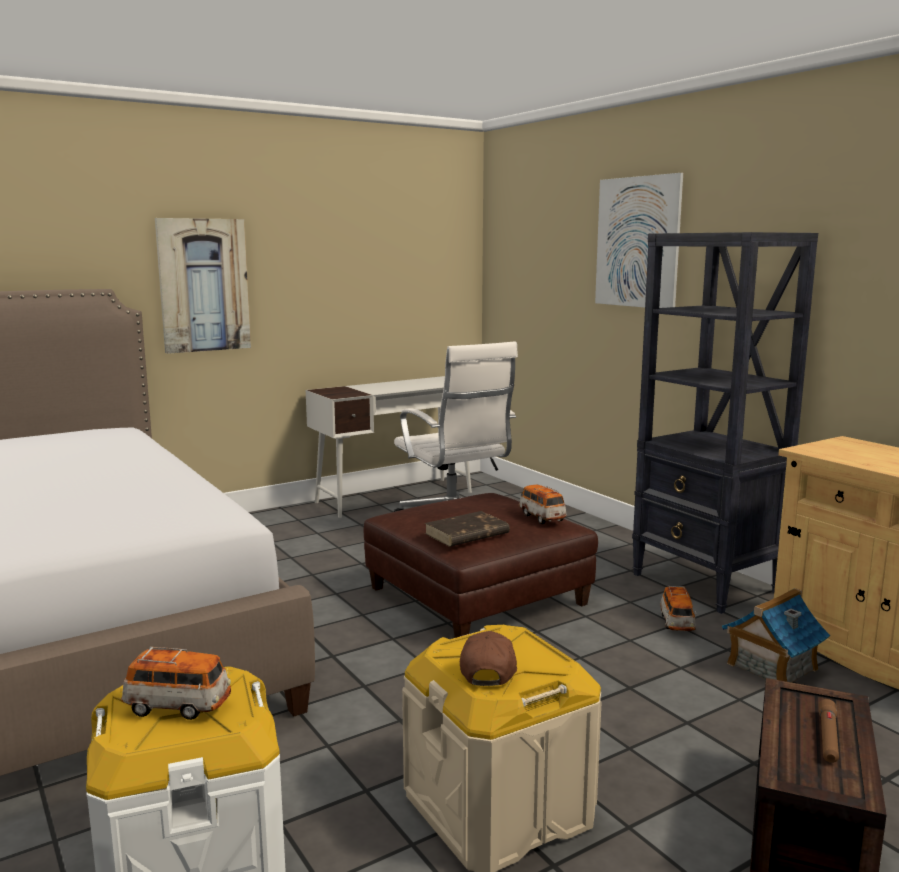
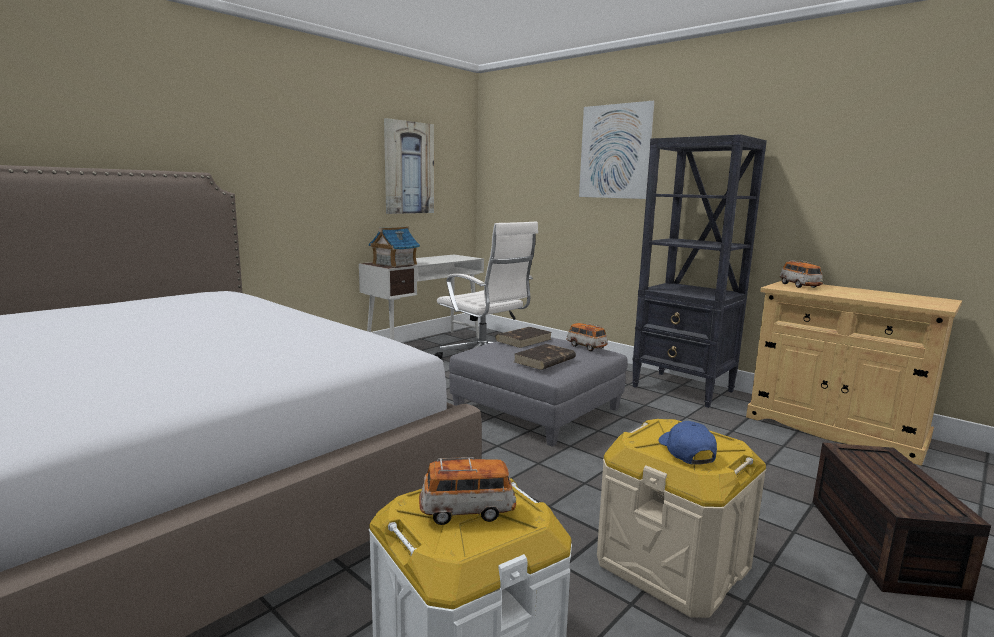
camera: 15 degrees left, 0 degrees up
picture [155,218,251,354] -> picture moved to [384,118,434,214]
brown ottoman [364,493,598,638] -> grey ottoman [449,337,628,447]
brown cap [460,631,517,686] -> blue cap [659,421,717,465]
toy car [660,586,697,631] -> toy car moved to [780,260,823,288]
toy house [722,588,830,683] -> toy house moved to [369,226,420,267]
brown flashlight [819,699,839,763] -> none
none -> brown book [495,327,551,348]

